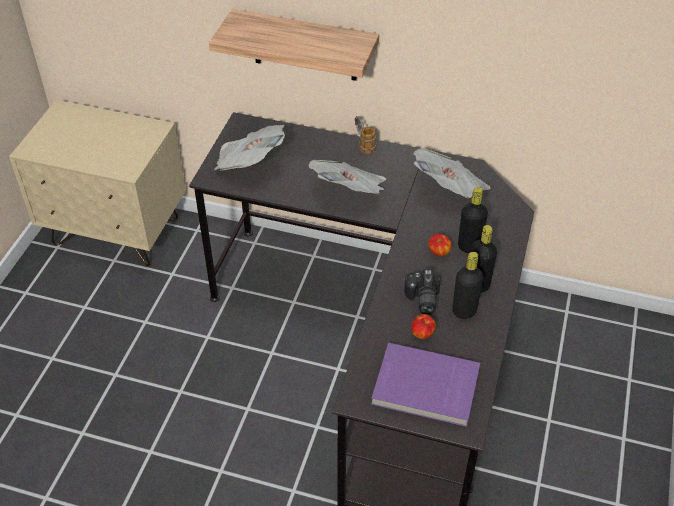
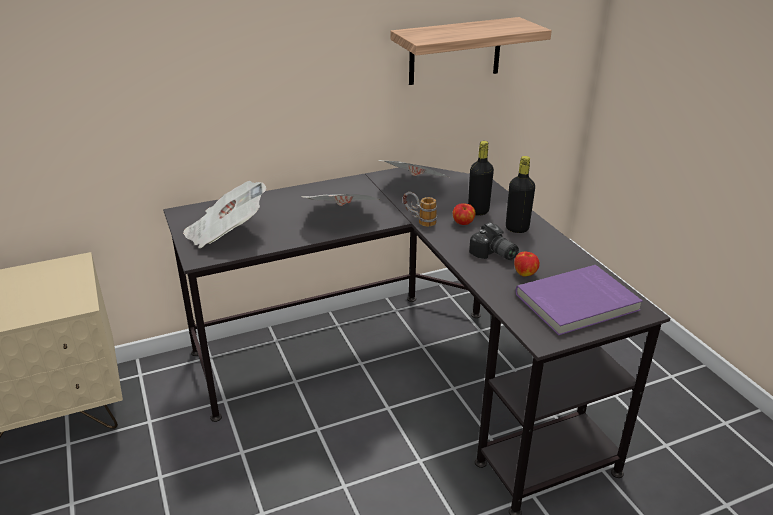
camera: 40 degrees left, 15 degrees down
shelf [209,9,379,81] -> shelf moved to [390,17,552,85]
mug [355,116,377,154] -> mug moved to [403,192,437,227]
black bottle [452,252,484,319] -> none

